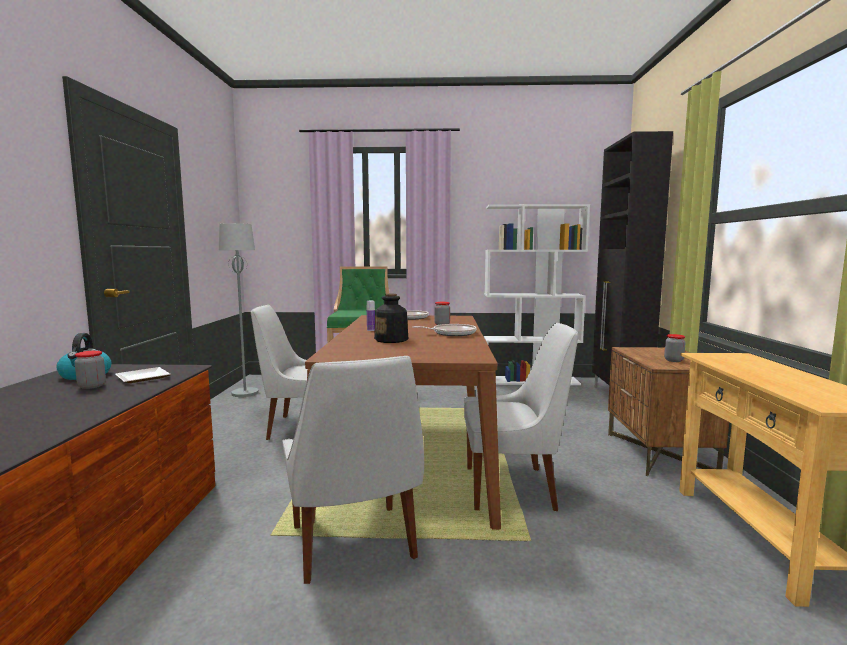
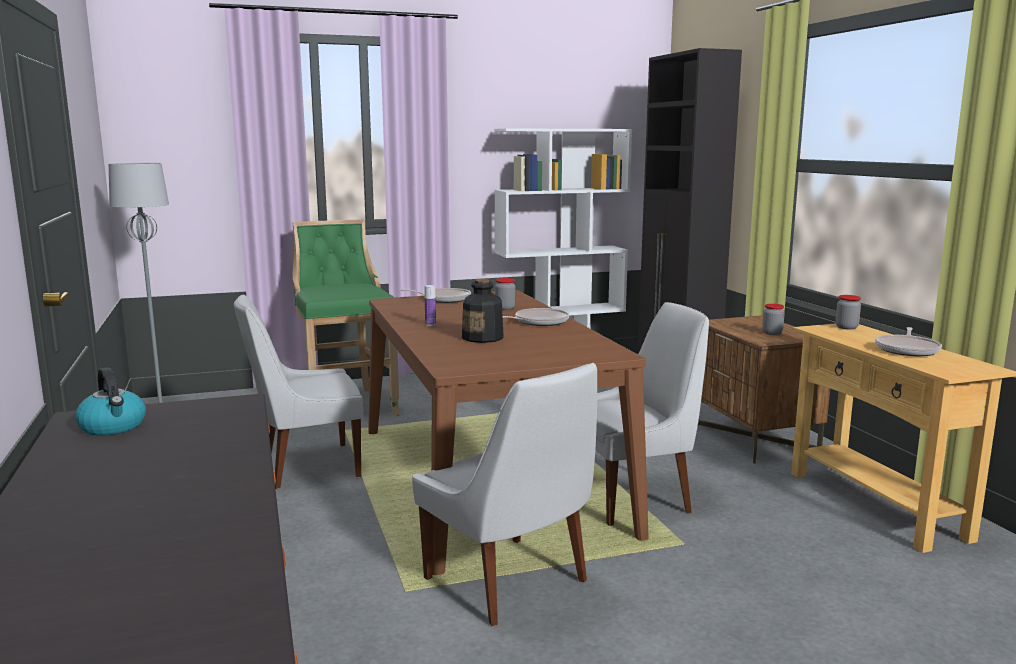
camera: 20 degrees left, 5 degrees up
jar [75,350,106,389] -> jar moved to [835,295,861,330]
plate [115,367,171,383] -> none
none -> frying pan [875,327,942,356]

